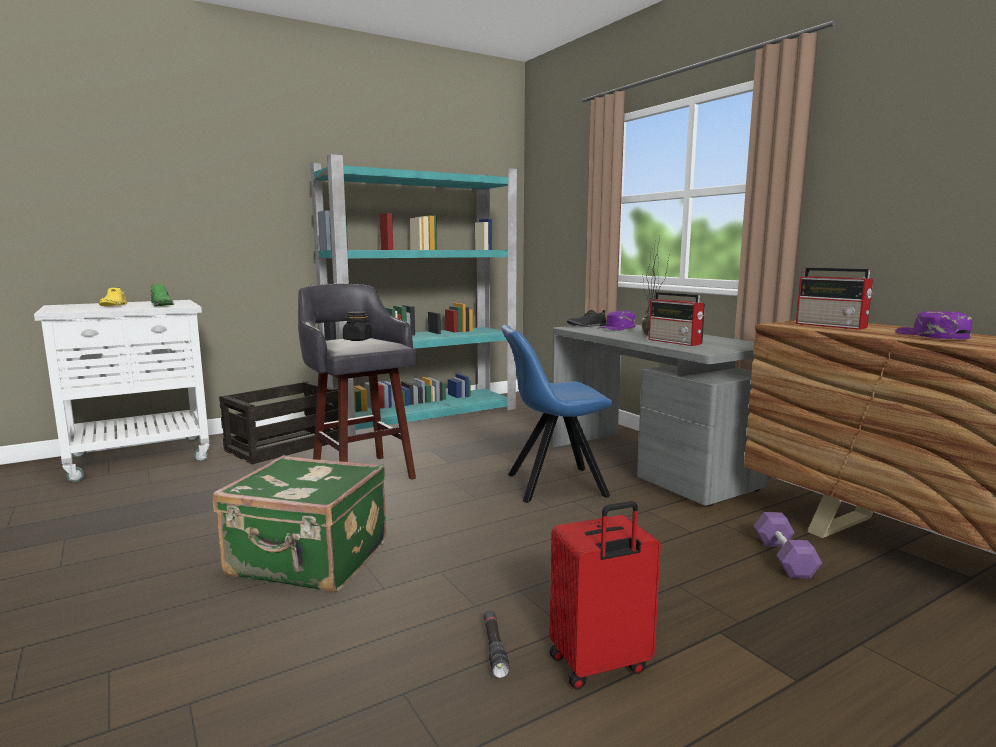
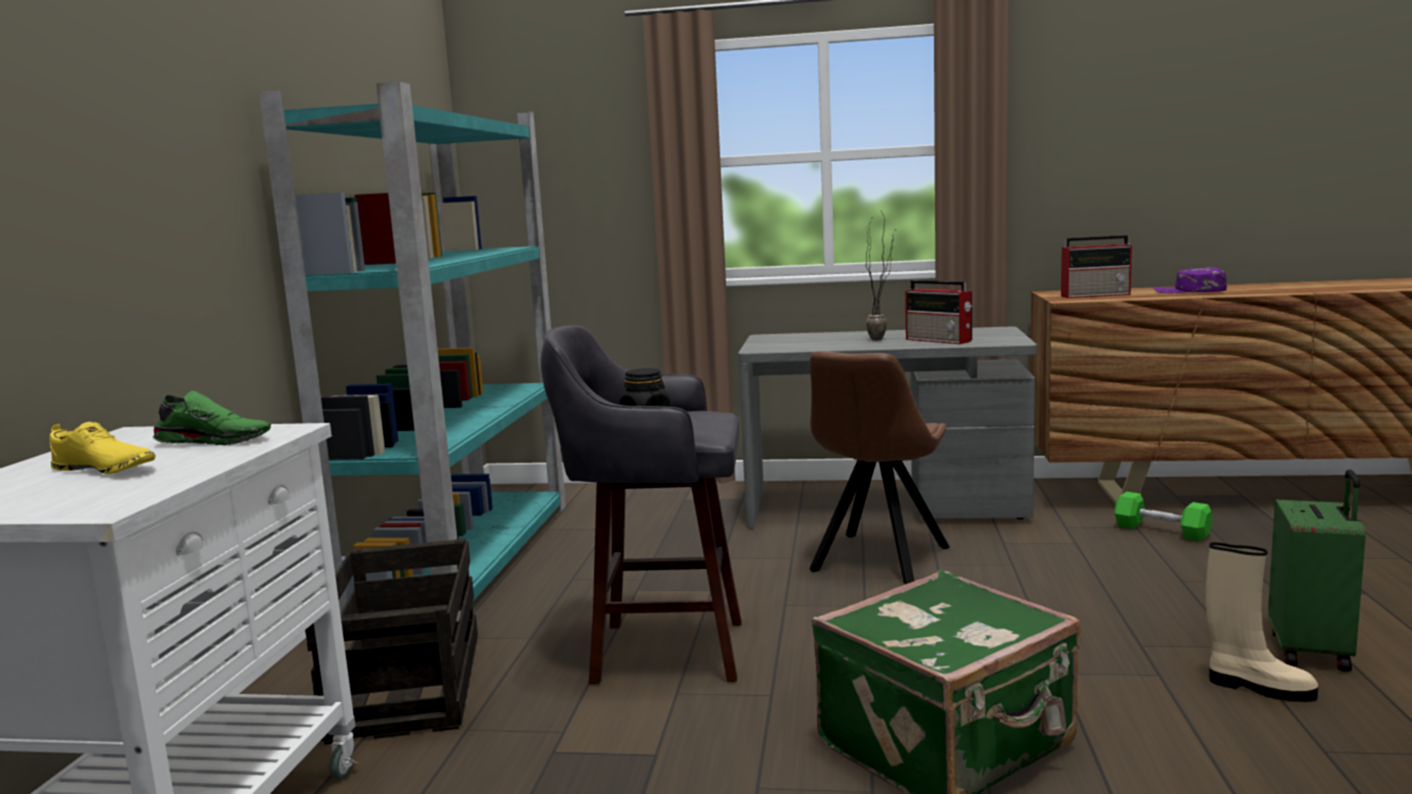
camera: 50 degrees left, 0 degrees up
black flashlight [484,611,510,678] -> beige boot [1206,542,1318,702]
blue chair [501,325,613,503] -> brown chair [809,351,950,584]
red suitcase [550,501,661,690] -> green suitcase [1268,470,1366,672]
black shoe [567,310,606,327] -> none
purple cap [597,311,636,331] -> none
radio [648,292,705,346] -> radio turned 45 degrees clockwise [905,280,972,344]
purple dumbbell [754,512,822,579] -> green dumbbell [1114,492,1213,541]

